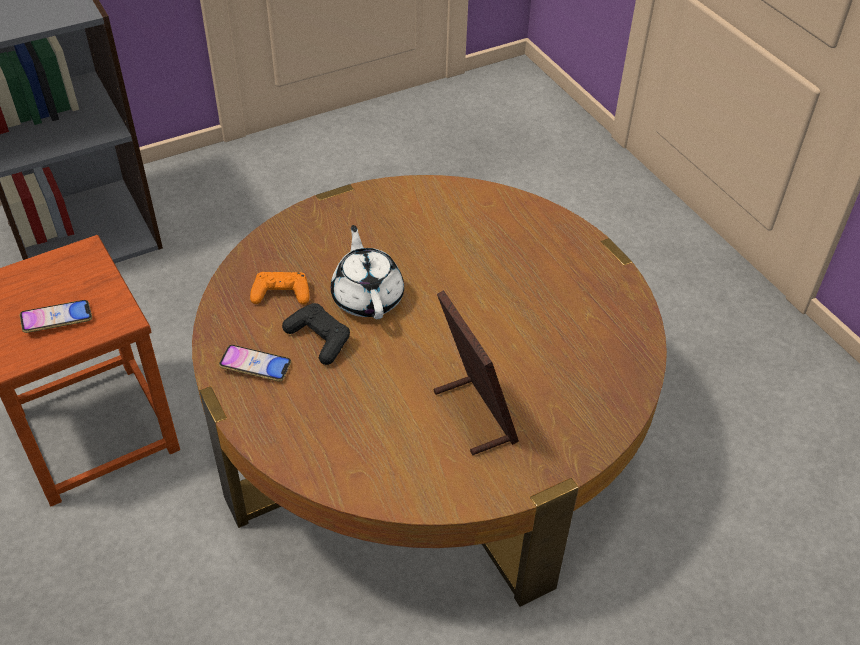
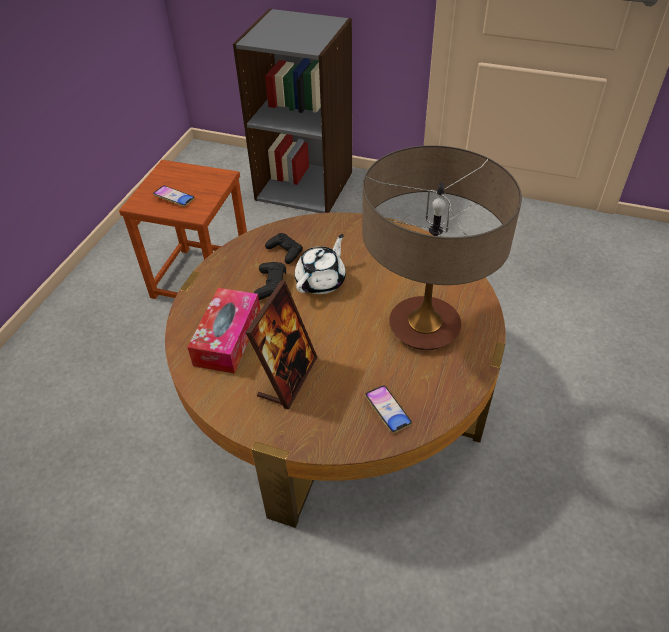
camera: 50 degrees right, 0 degrees up
phone [219,345,291,382] -> phone moved to [365,385,412,433]
orange game controller [250,272,309,305] -> black game controller [265,233,303,264]
none -> tissue box [187,288,260,374]
none -> table lamp [362,145,522,350]

